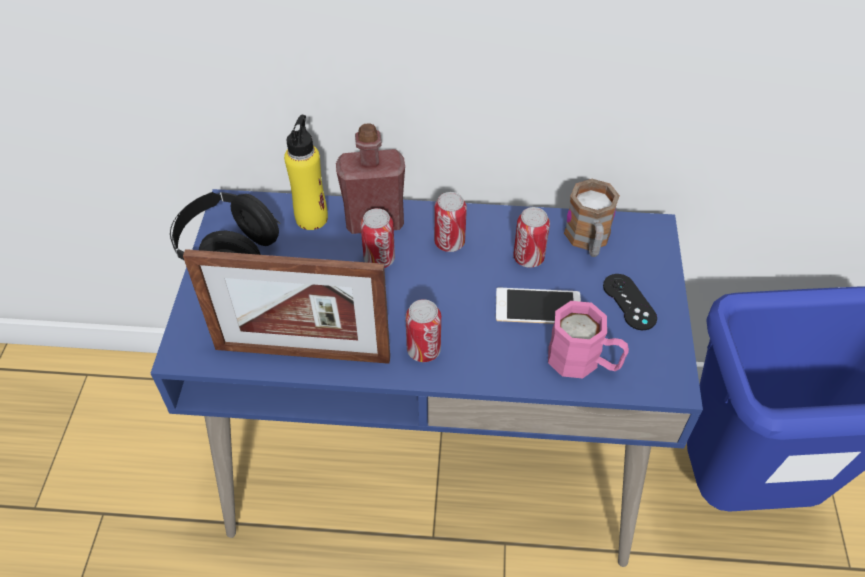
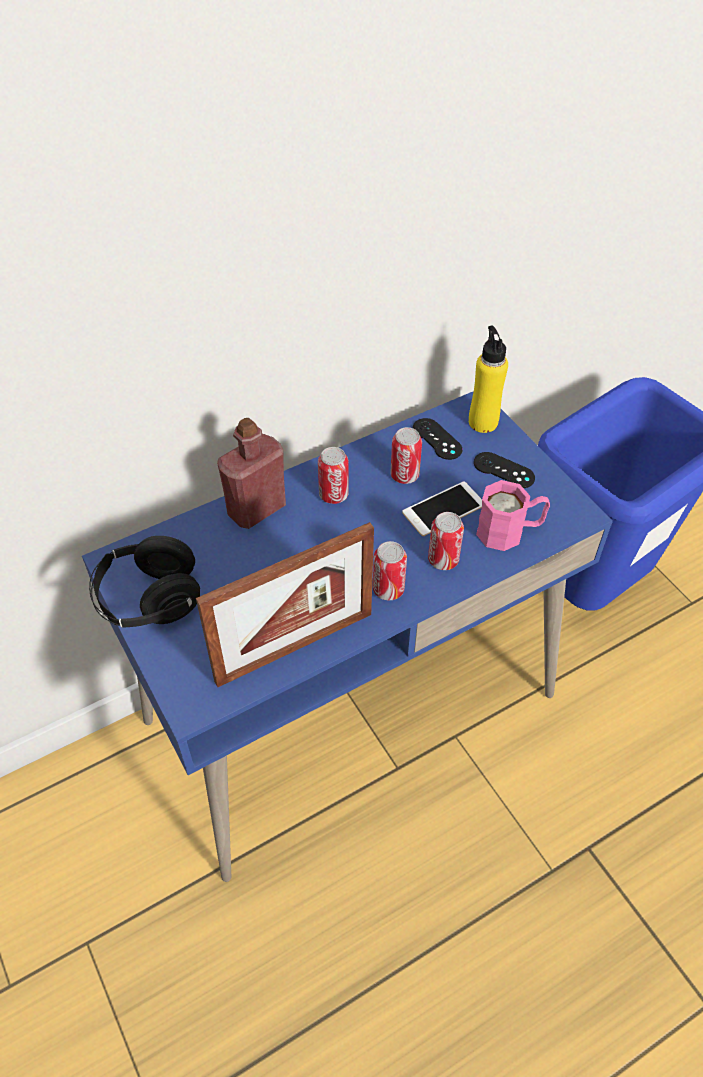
camera: 35 degrees left, 0 degrees up
yellow bottle [284,115,328,230] -> yellow bottle moved to [469,325,508,433]
can [360,208,395,268] -> can moved to [428,512,464,570]
mug [564,179,620,257] -> black game controller [413,418,462,460]

